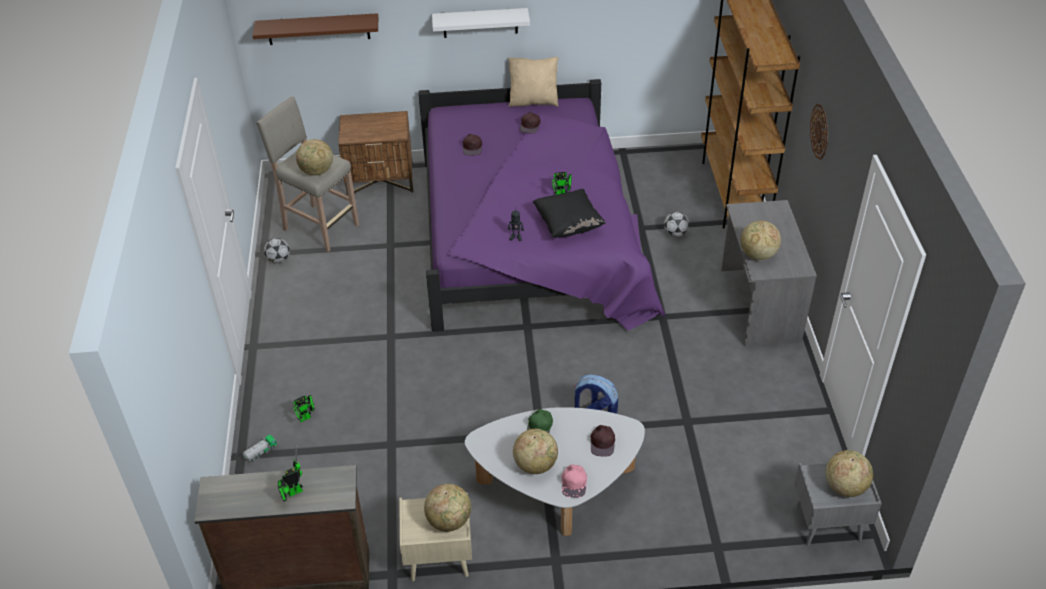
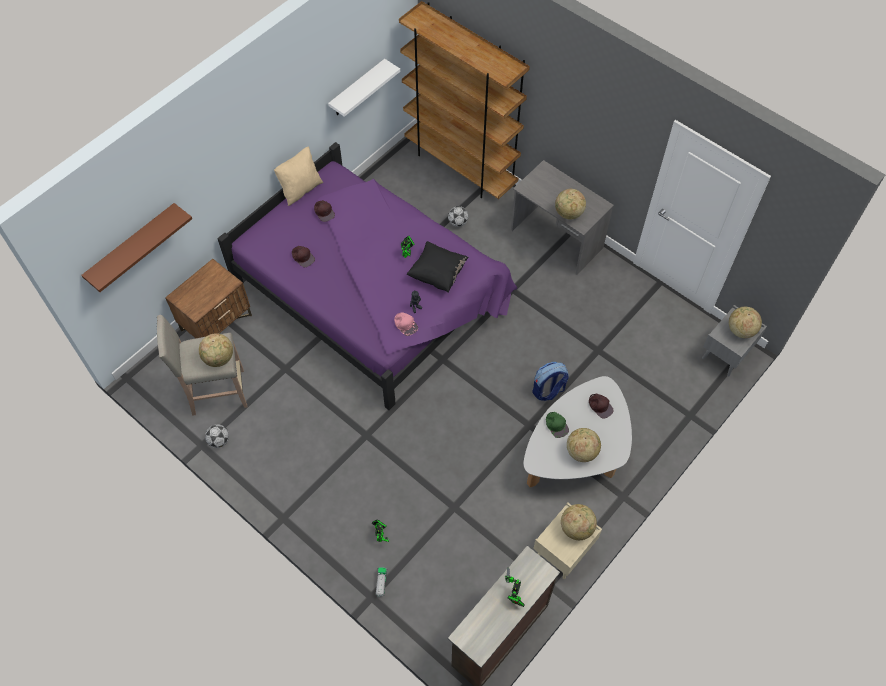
camera: 45 degrees left, 15 degrees up
white shelf [432,8,530,38] -> white shelf moved to [328,59,400,117]
pink cap [561,464,587,498] -> pink cap moved to [394,312,418,336]
wall clock [810,104,828,160] -> none

